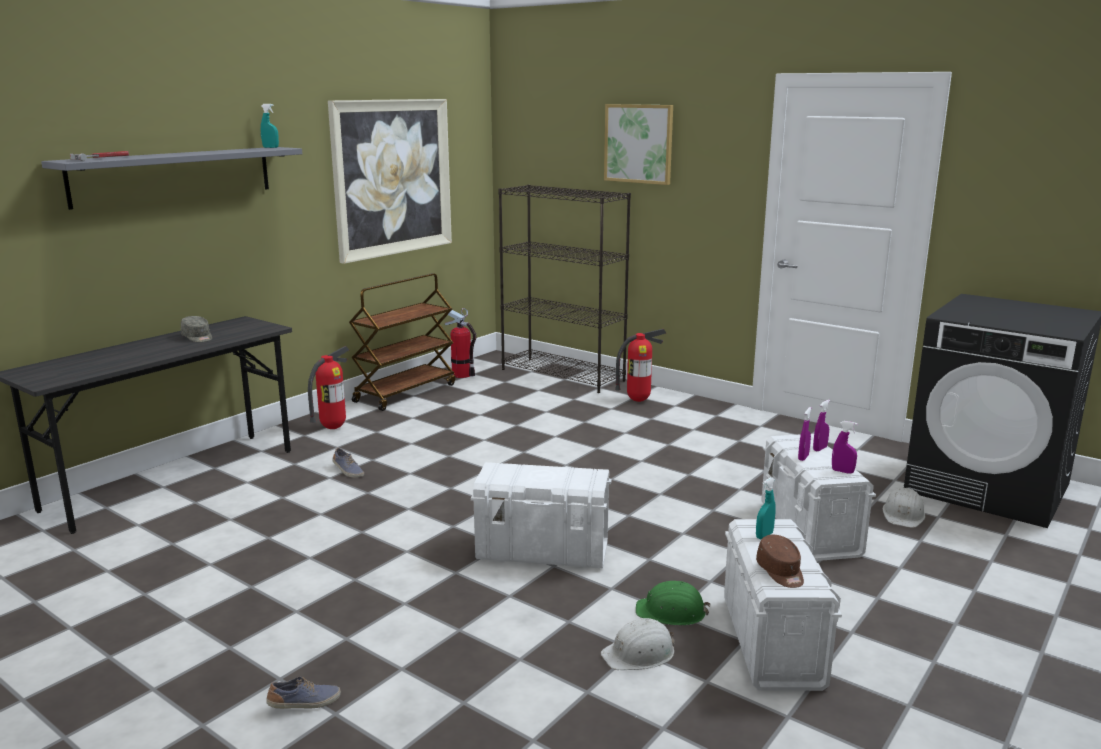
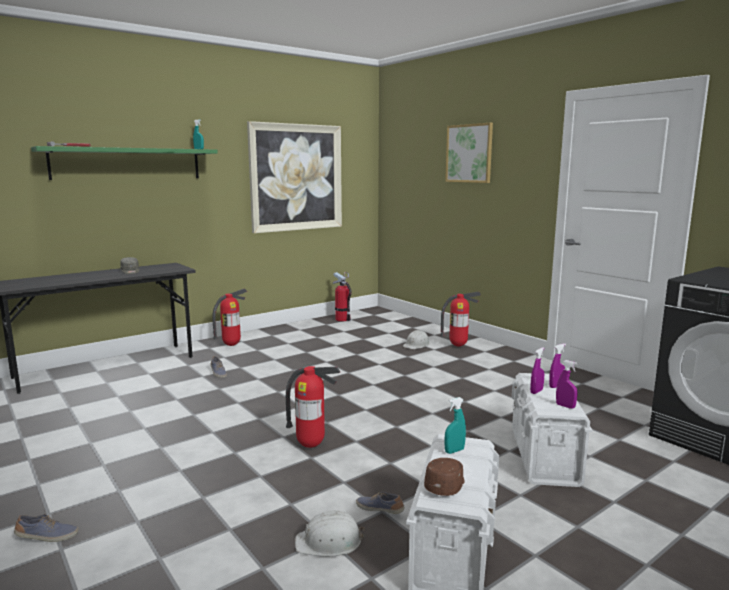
camera: 15 degrees right, 5 degrees down
grey shelf [41,147,302,210] -> green shelf [31,146,218,180]
brown cart [349,273,456,411] -> none
white storage box [471,462,611,568] -> fire extinguisher [286,366,340,448]
black bookcase [498,185,631,393] -> none
green hard hat [636,581,710,625] -> shoe [356,492,405,514]
brown cap [756,535,804,588] -> brown cap turned 150 degrees counterclockwise [424,458,465,496]
white hard hat [883,487,925,528] -> white hard hat moved to [403,330,430,349]

